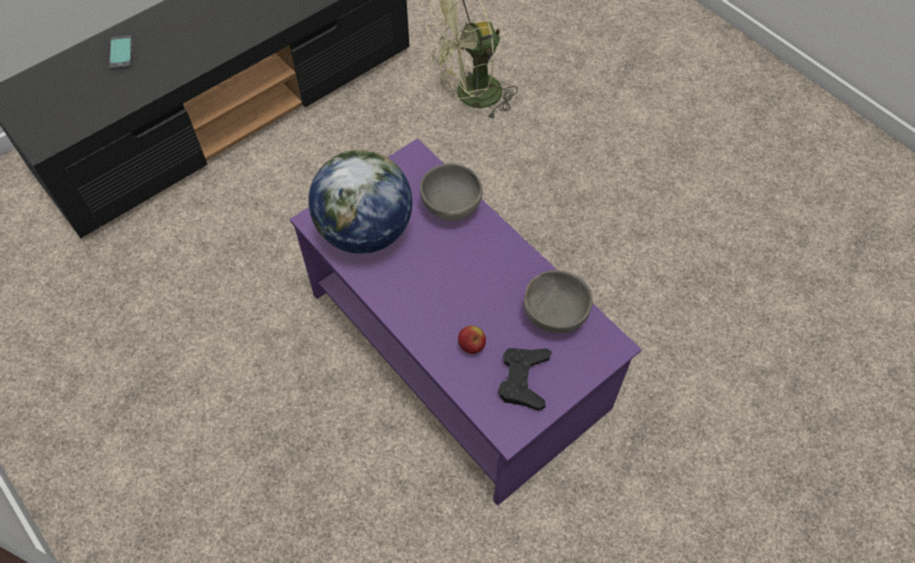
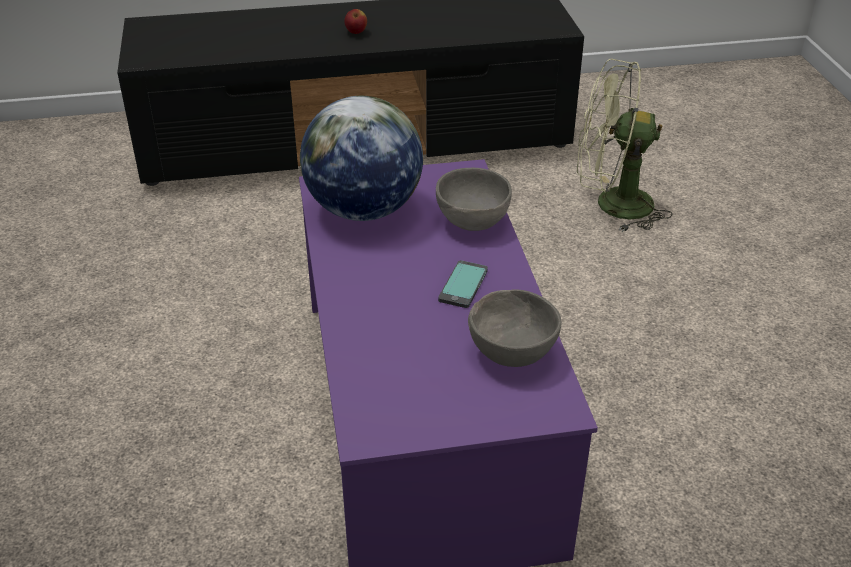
camera: 30 degrees right, 20 degrees down
phone [109,35,132,70] -> phone moved to [438,260,488,308]
apple [458,325,486,354] -> apple moved to [344,9,367,34]
black game controller [498,348,552,411] -> none

